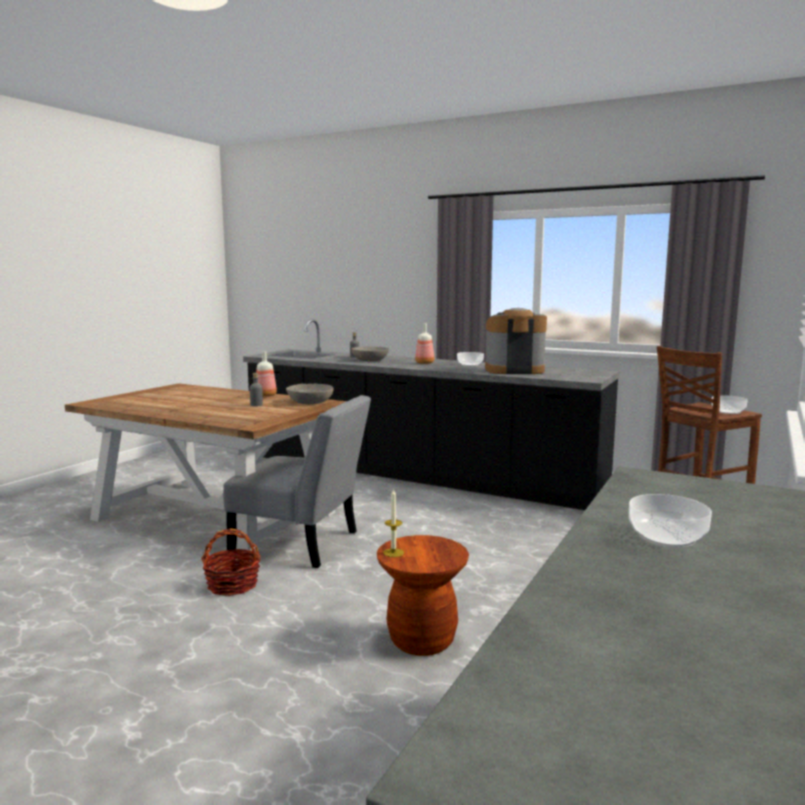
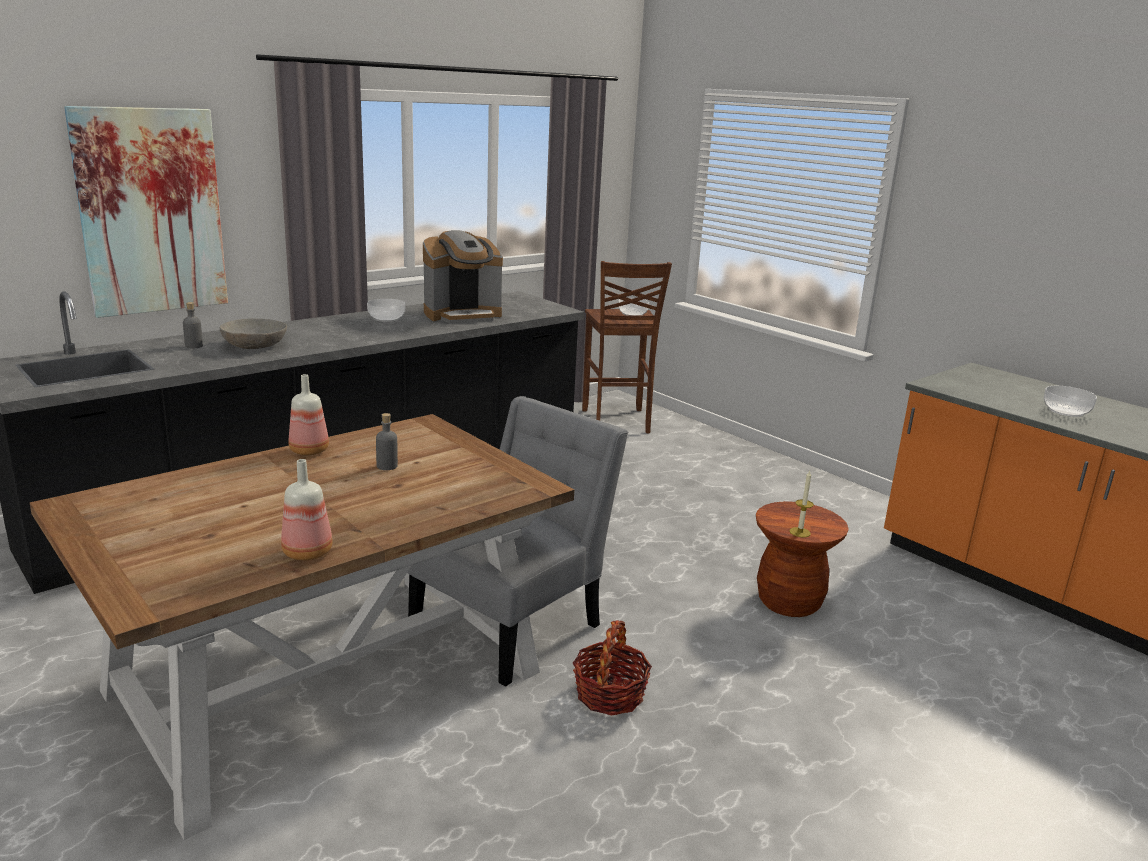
camera: 70 degrees left, 10 degrees up
grey bowl [286,384,334,404] -> none
bottle [415,324,434,364] -> bottle moved to [281,459,333,561]
coffee machine [485,308,547,374] -> coffee machine turned 135 degrees counterclockwise [423,230,503,324]
none -> picture [64,106,228,318]

